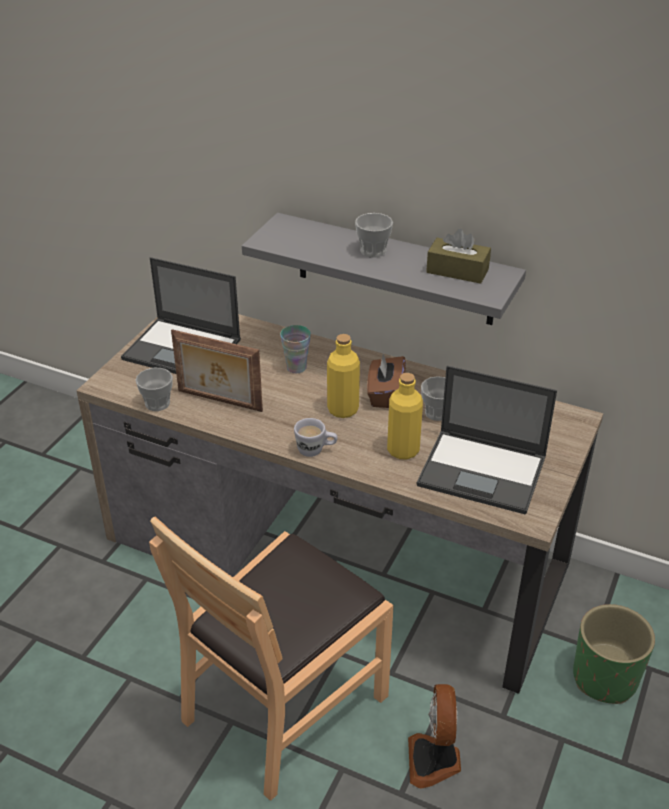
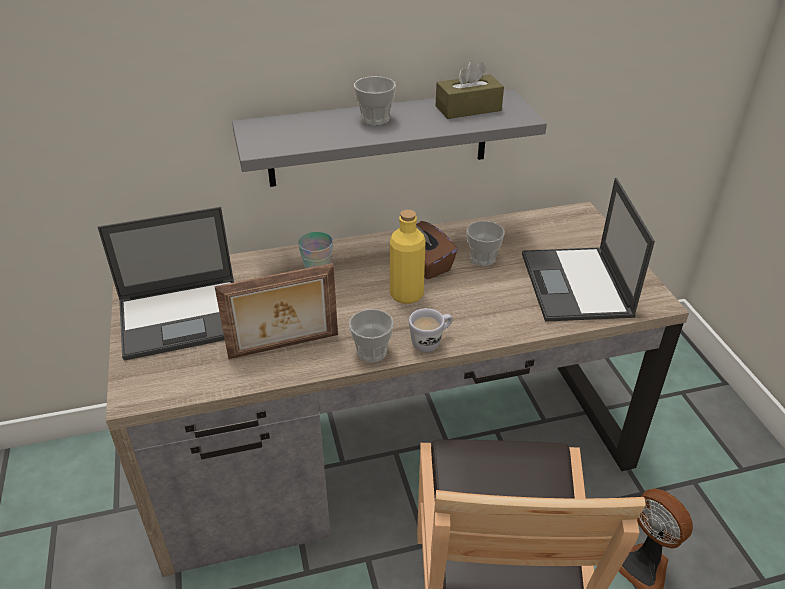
camera: 40 degrees left, 0 degrees up
cup [135,368,173,411] -> cup moved to [349,309,394,362]
yellow bottle [387,373,423,459] -> none
laptop [417,366,557,514] -> laptop turned 105 degrees clockwise [522,178,655,322]
green planter [573,604,655,704] -> none

